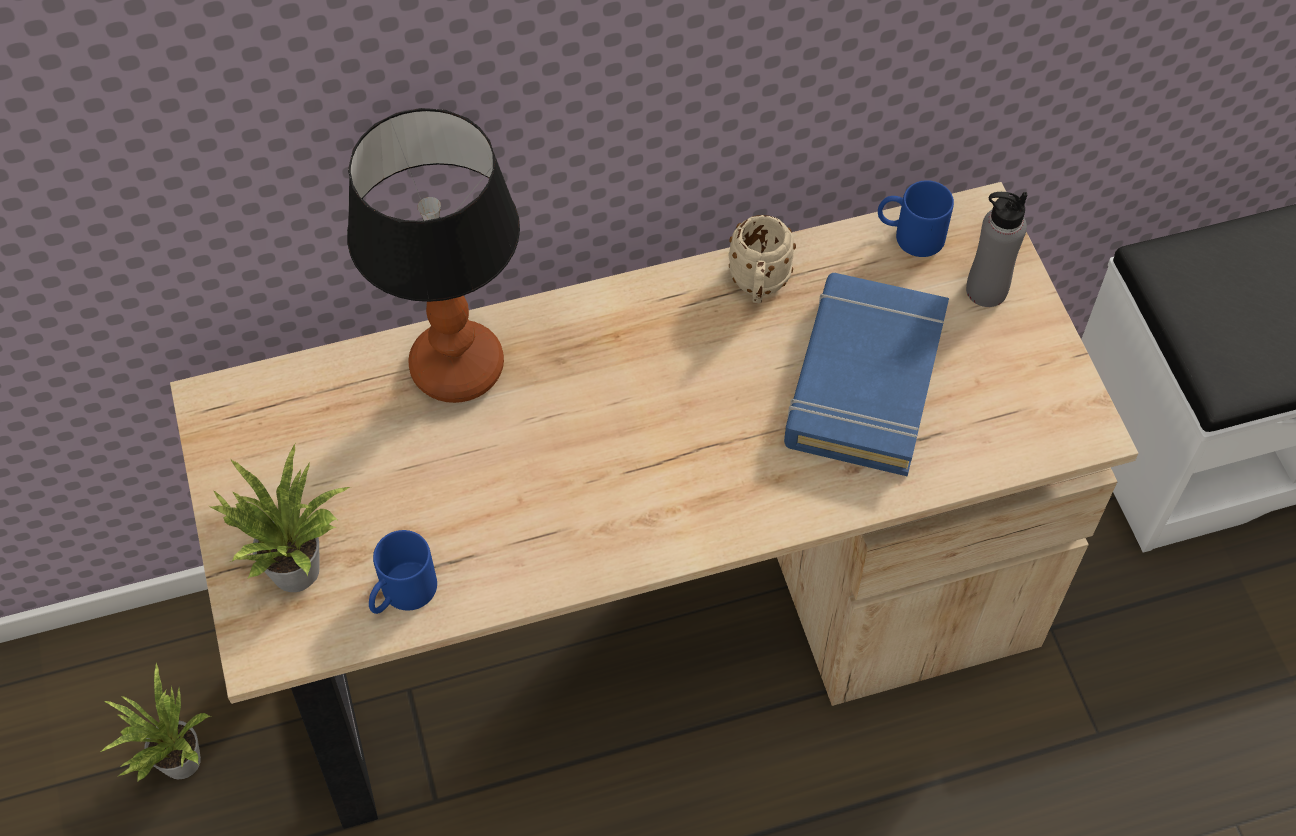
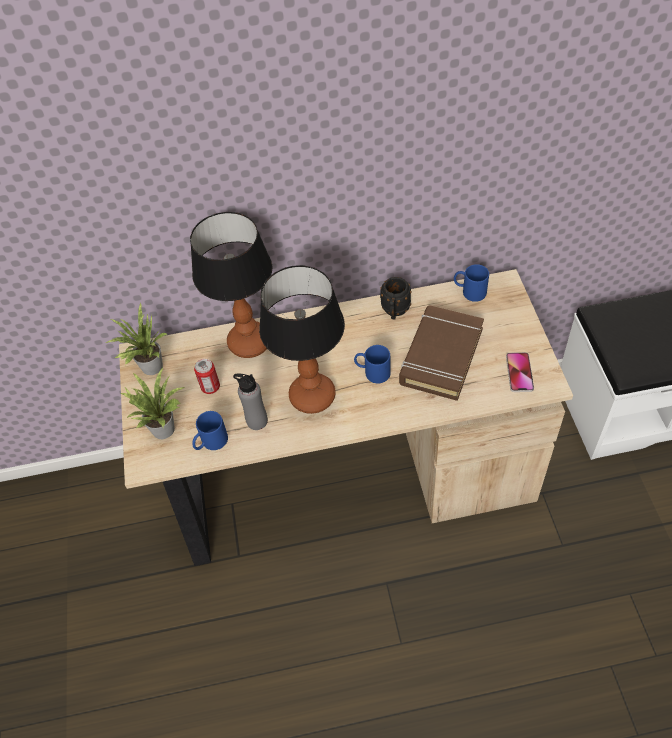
camera: 10 degrees right, 5 degrees down
potted plant [100,662,211,783] -> potted plant moved to [106,303,168,375]
beige mug [728,215,796,303] -> black mug [380,277,412,320]
blue book [784,273,949,476] -> brown book [399,305,484,401]
grey bottle [966,192,1027,307] -> grey bottle moved to [233,374,268,430]
none -> can [194,359,220,394]
none -> table lamp [259,265,345,414]
none -> blue mug [354,345,391,384]
none -> phone [506,352,534,392]

